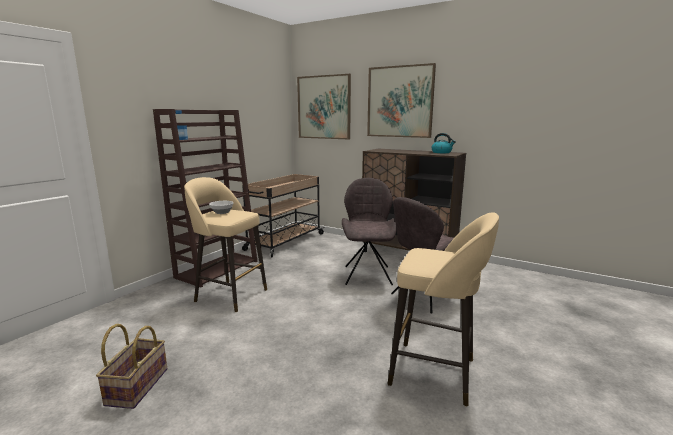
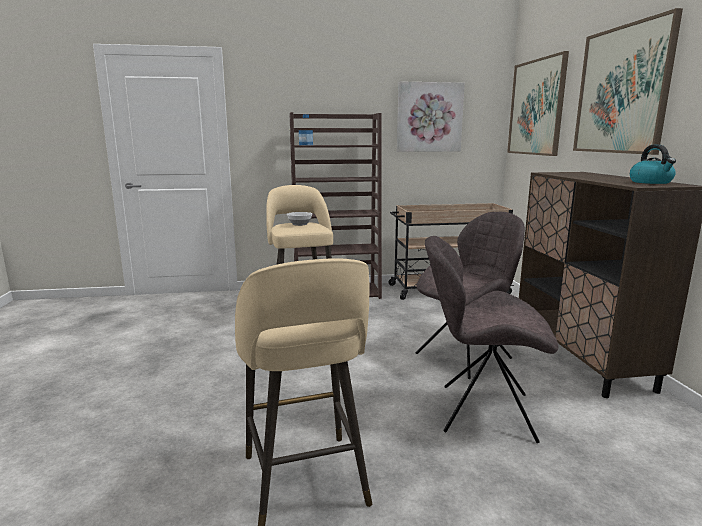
camera: 50 degrees right, 0 degrees up
basket [96,324,167,409] -> none
none -> picture [397,82,465,152]

